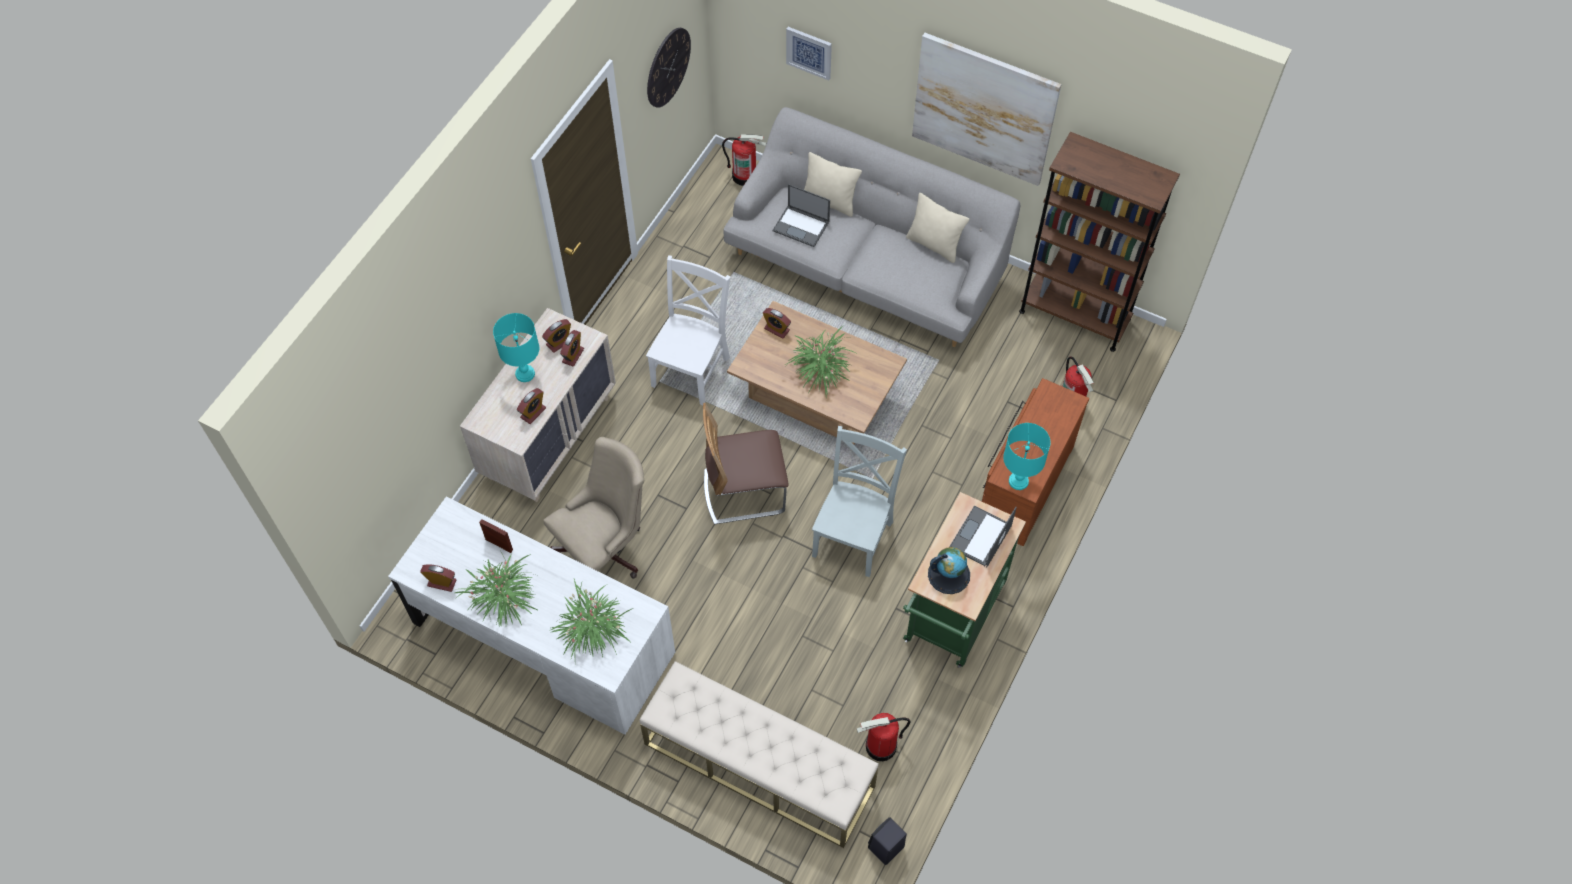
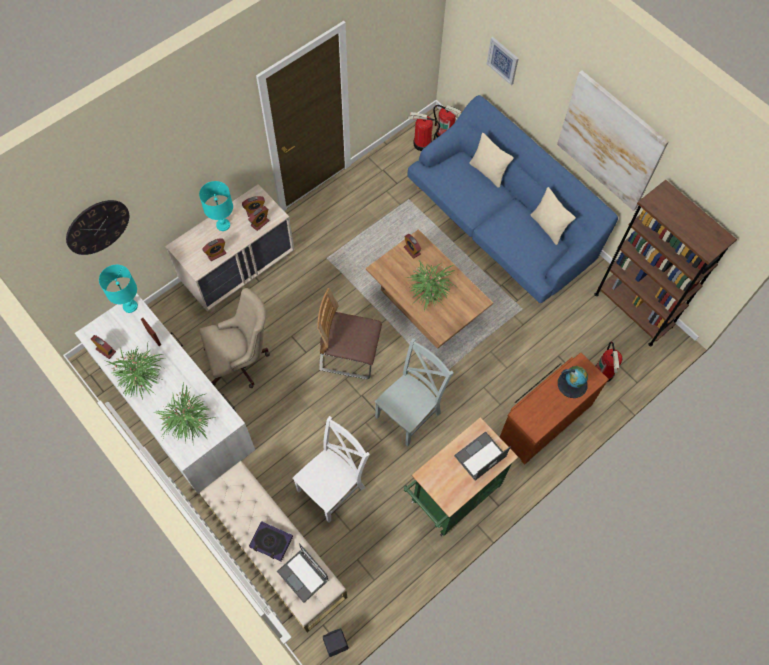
camera: 20 degrees right, 5 degrees up
white chair [646,255,731,405] -> white chair moved to [292,416,370,523]
wall clock [647,28,691,108] -> wall clock moved to [66,200,129,255]
grey sofa [724,107,1020,347] -> blue sofa [408,95,618,304]
laptop [773,184,830,247] -> laptop moved to [277,543,329,603]
fire extinguisher [857,713,911,761] -> fire extinguisher moved to [408,112,440,151]
globe [928,547,970,594] -> globe moved to [558,366,588,398]
turquoise table lamp [1003,423,1050,490] -> turquoise table lamp moved to [99,265,138,313]
none -> book [249,521,293,561]

